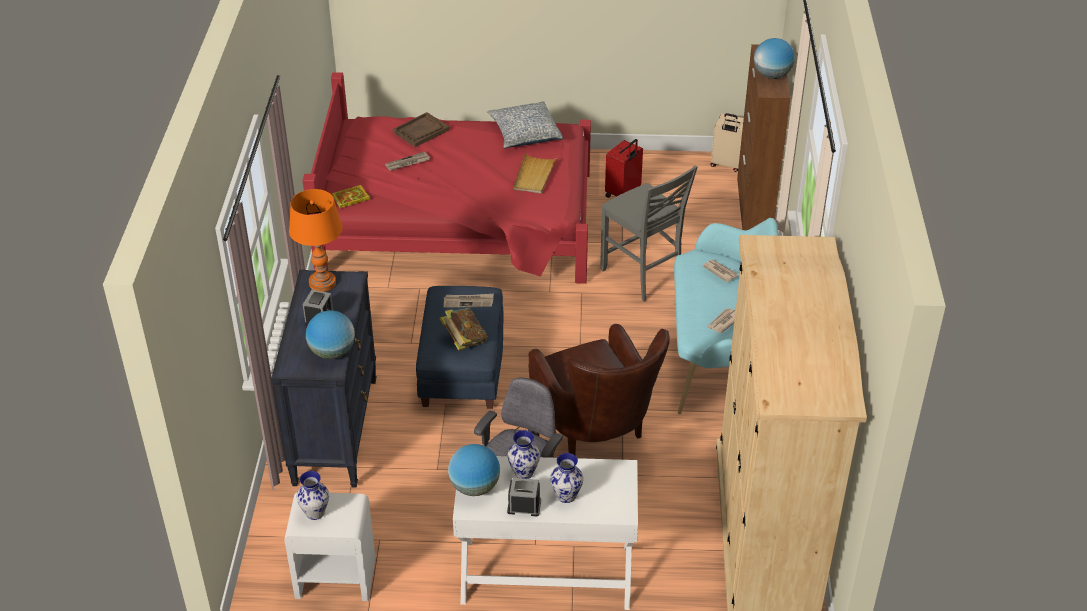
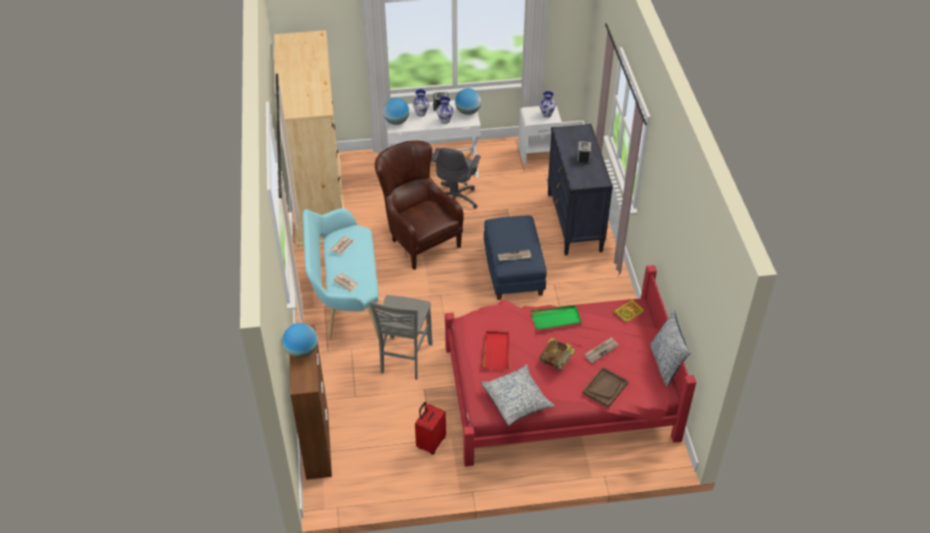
camera: 170 degrees right, 5 degrees up
orange table lamp [289,189,343,292] -> none
globe [306,310,355,359] -> globe moved to [383,98,409,125]
book [439,308,488,350] -> book moved to [539,338,576,369]
beige tray [514,152,557,194] -> red tray [482,331,509,371]
grey chair [600,165,698,302] -> grey chair turned 120 degrees counterclockwise [369,295,432,380]
beige suitcase [711,113,744,172] -> none
none -> green tray [531,305,582,330]
none -> pillow [650,310,691,387]

